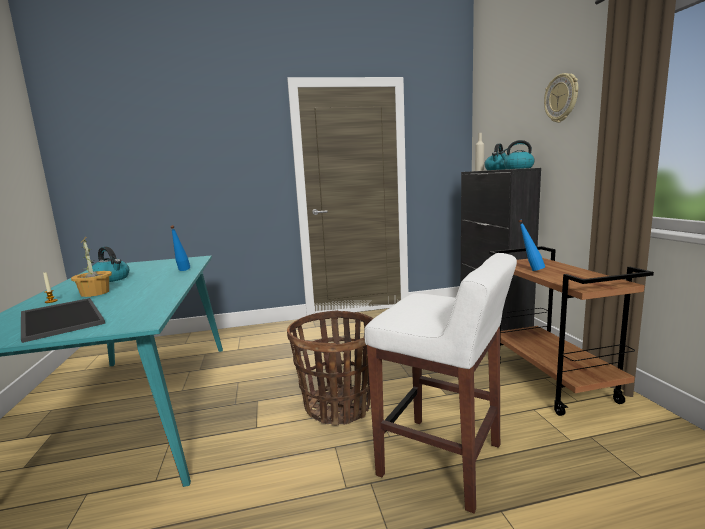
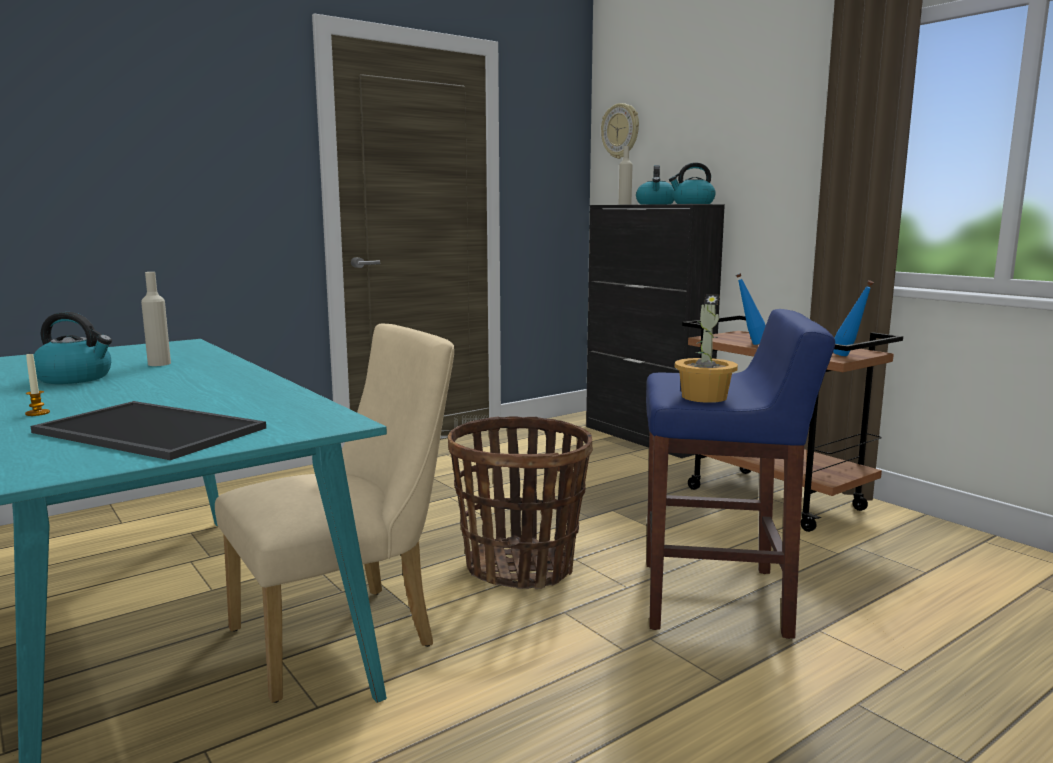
camera: 25 degrees left, 0 degrees up
potted plant [71,237,112,297] -> potted plant moved to [674,294,738,403]
blue bottle [170,225,190,271] -> blue bottle moved to [833,280,874,356]
white stool [364,253,517,514] -> blue stool [646,309,835,639]
wall clock [544,73,578,123] -> wall clock moved to [601,103,639,159]
none -> beige bottle [141,272,171,366]
none -> beige chair [215,324,454,703]

